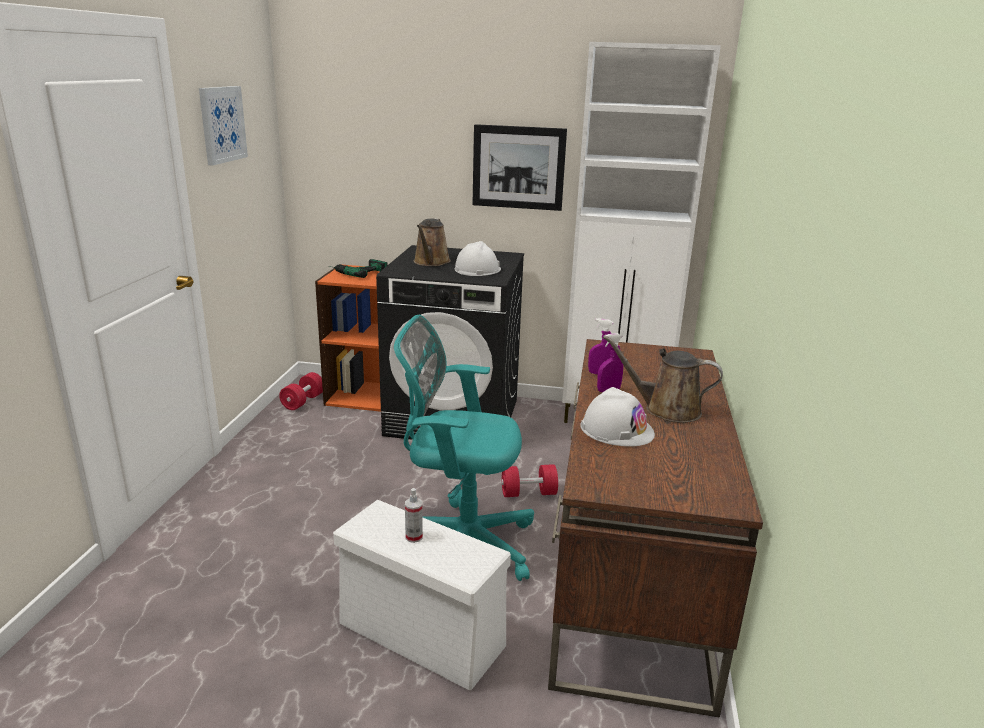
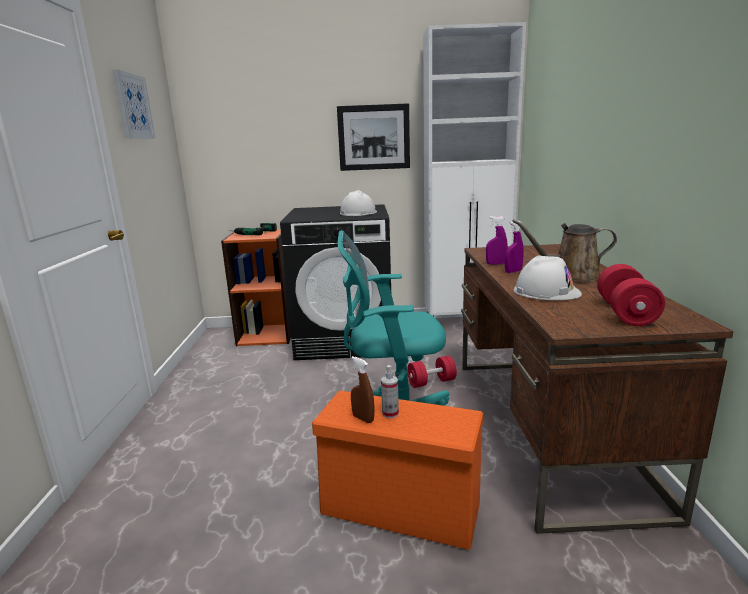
camera: 10 degrees left, 5 degrees down
red dumbbell [279,372,323,410] -> red dumbbell moved to [597,264,665,326]
white storage box [333,500,511,690] -> orange storage box [312,391,483,550]
brown watering can [414,218,451,266] -> none
none -> brown spray bottle [351,356,374,423]

